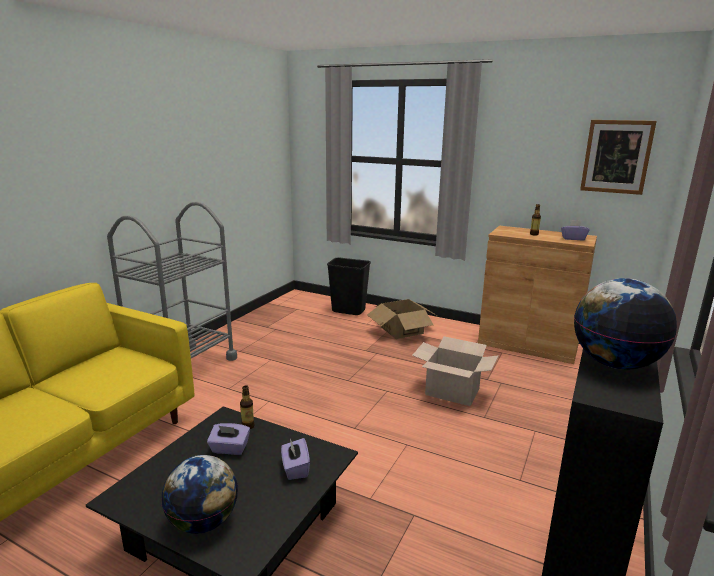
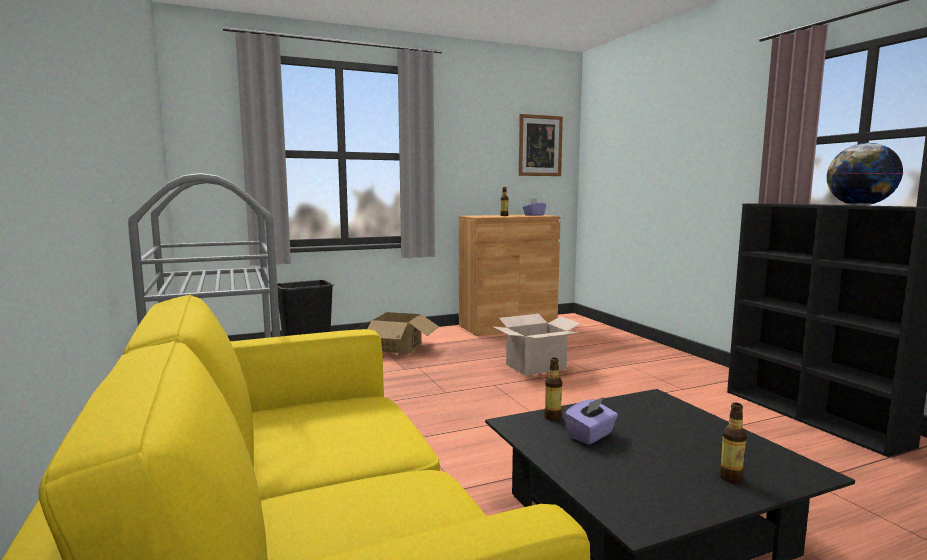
camera: 50 degrees left, 10 degrees down
globe [161,455,238,534] -> bottle [719,403,747,483]
purple tissue box [281,438,310,480] -> none

